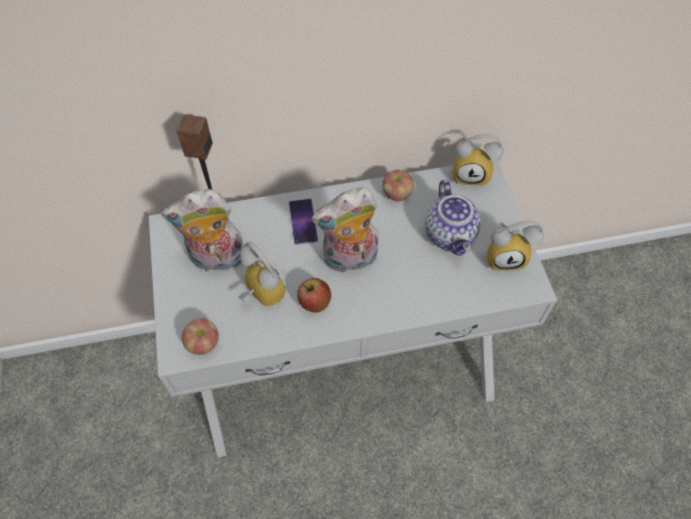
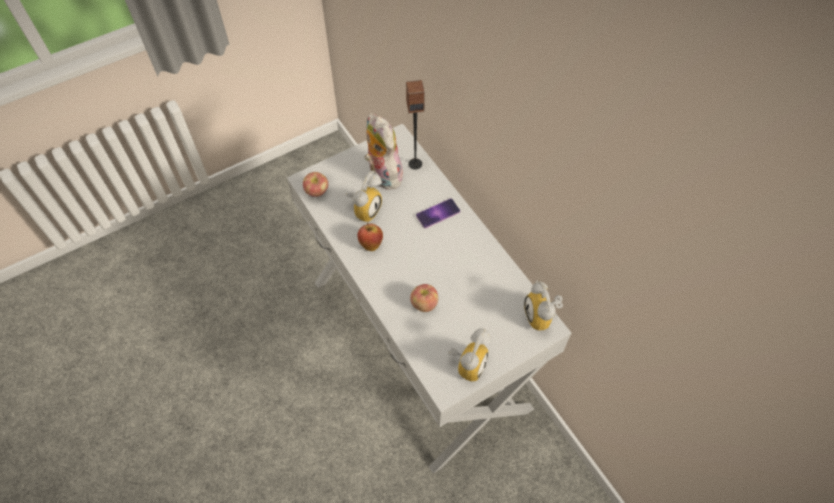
camera: 70 degrees right, 0 degrees up
plush toy [312,188,378,273] -> none
apple [382,170,414,201] -> apple moved to [410,284,438,312]
teapot [425,180,481,256] -> none
alarm clock [487,220,544,271] -> alarm clock turned 135 degrees counterclockwise [448,328,491,382]

